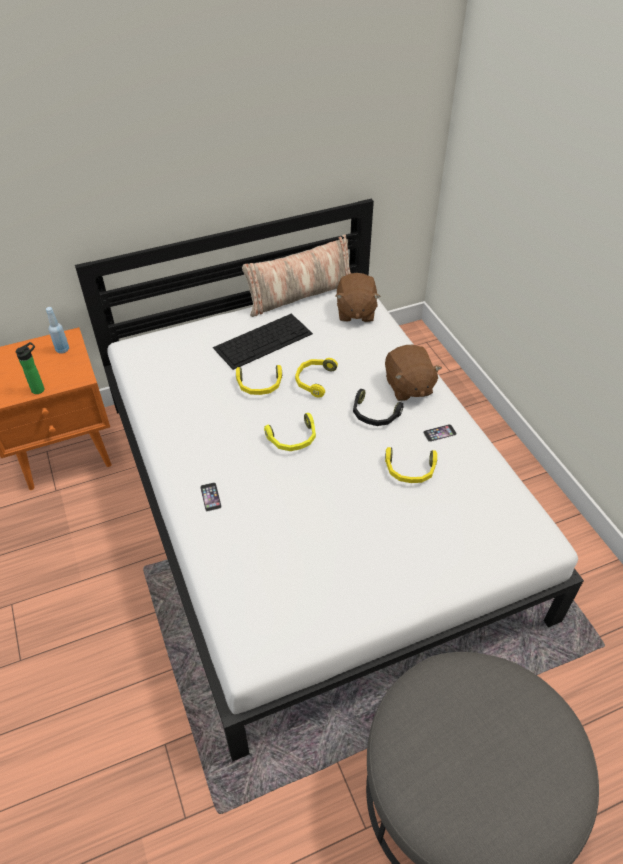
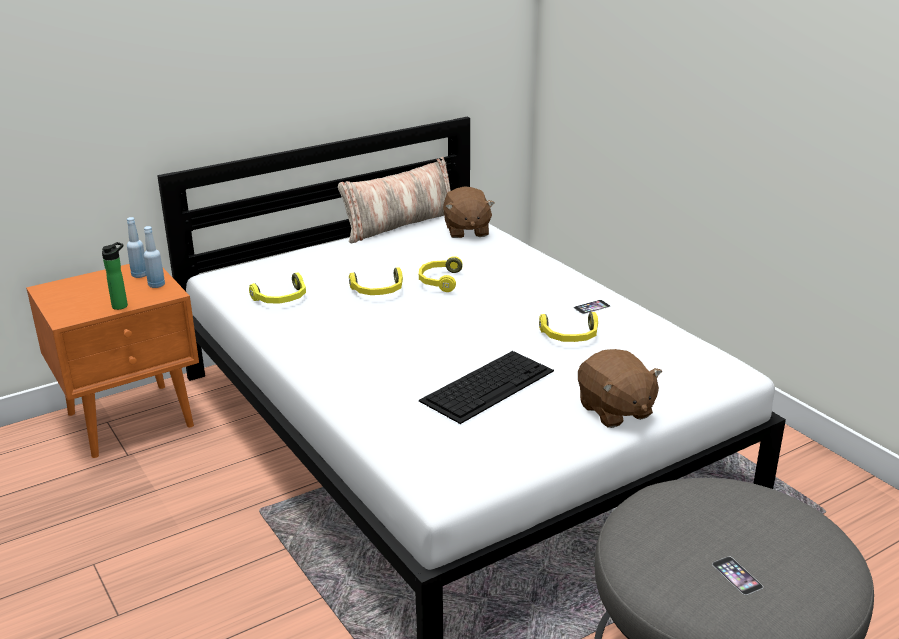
camera: 10 degrees left, 20 degrees down
phone [200,483,222,511] -> phone moved to [712,556,763,595]
keyboard [213,313,313,370] -> keyboard moved to [419,351,554,424]
yellow headphones [264,413,316,451] -> yellow headphones moved to [249,273,306,304]
black headphones [353,389,403,426] -> none
brown plush toy [385,345,442,401] -> brown plush toy moved to [578,349,662,428]
none -> blue bottle [144,226,165,288]

